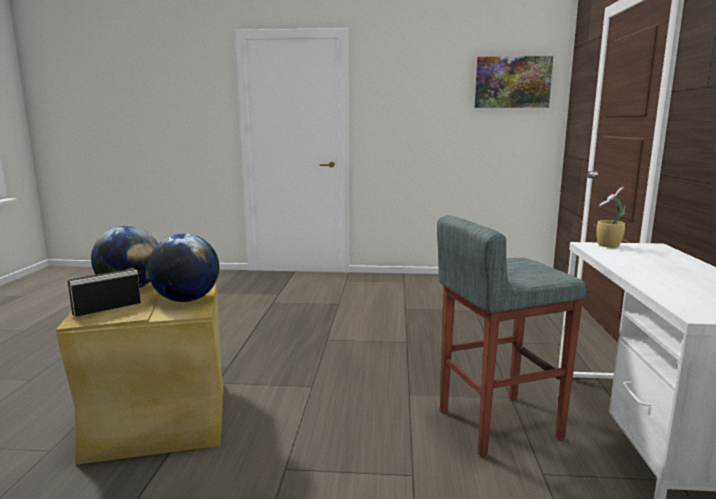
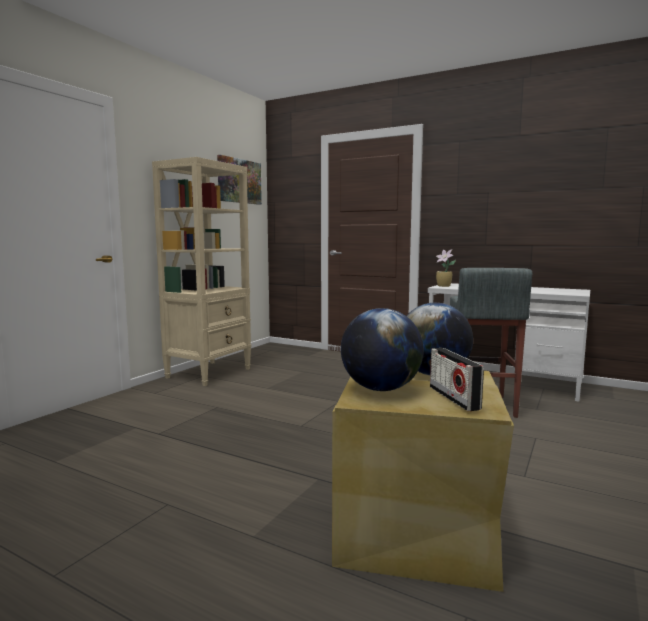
camera: 65 degrees left, 5 degrees down
none -> beige bookcase [152,157,251,386]

